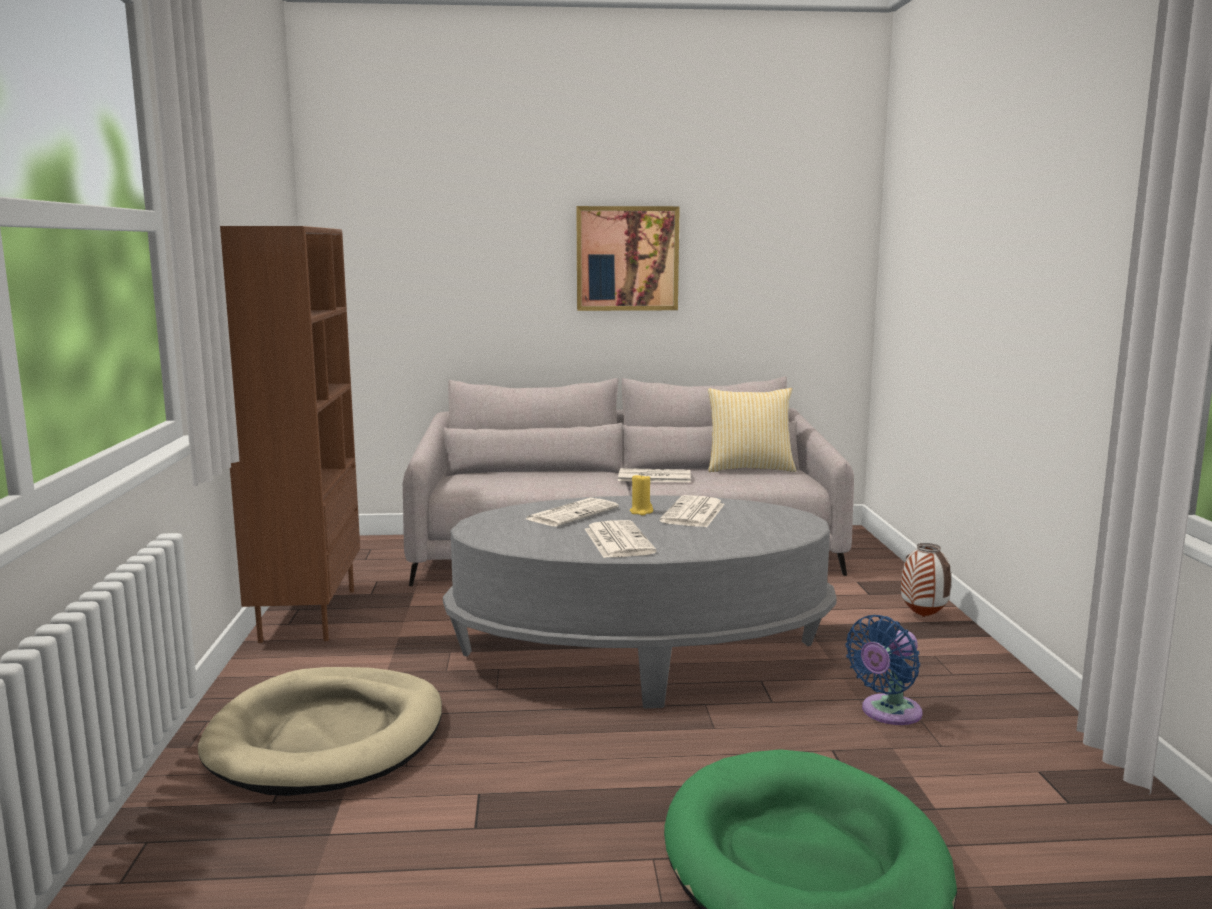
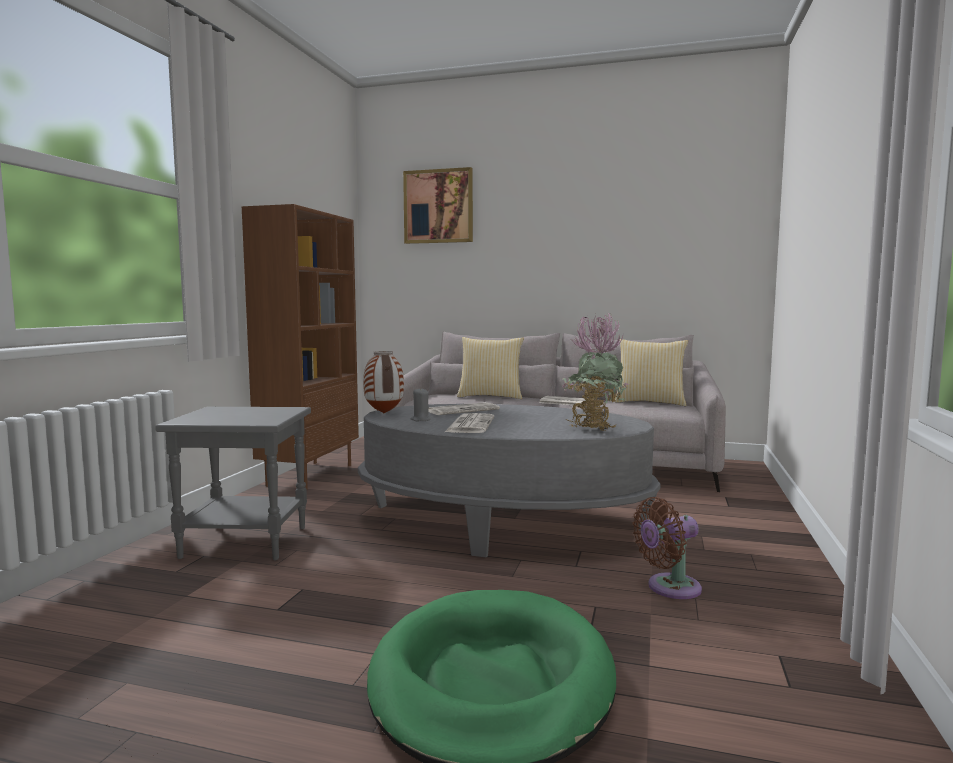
camera: 20 degrees right, 5 degrees down
beige dog bed [198,667,442,796] -> grey side table [155,407,311,560]
picture [576,206,680,311] -> picture moved to [403,167,473,244]
yellow candle [630,473,653,515] -> none
newspaper [659,495,725,527] -> none
blue fan [846,615,923,725] -> brown fan [633,497,702,599]
vase [901,543,952,617] -> vase moved to [363,351,404,413]
none -> grey candle [411,388,431,421]
none -> pillow [457,337,524,399]
none -> potted plant [562,313,629,431]

